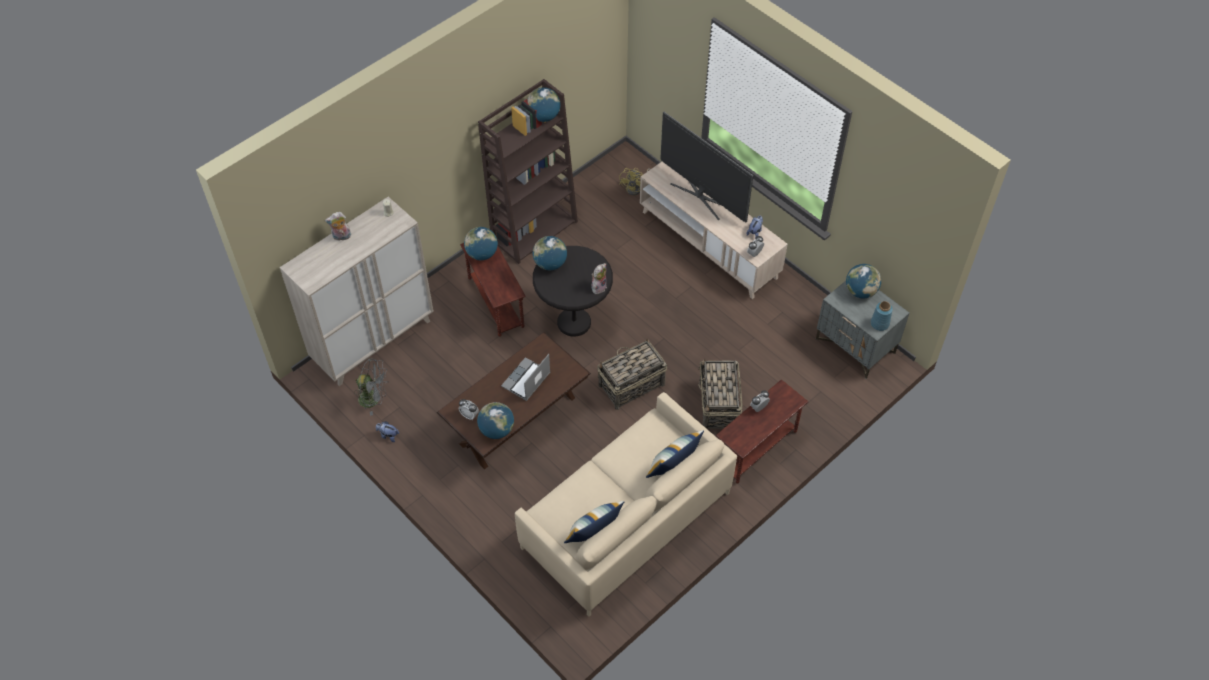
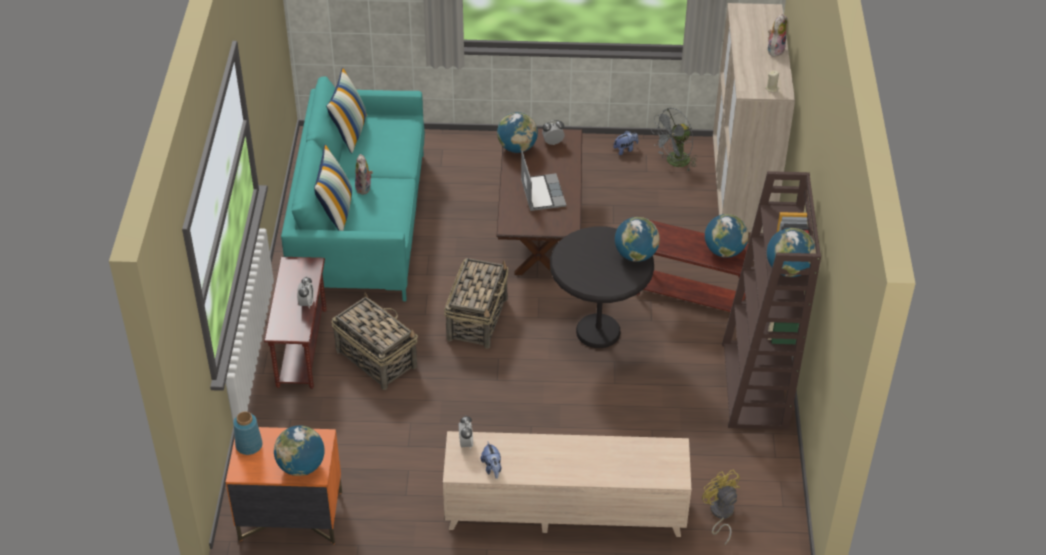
camera: 135 degrees right, 10 degrees down
beige sofa [515,392,737,617] -> turquoise sofa [281,76,425,301]
plush toy [592,263,607,296] -> plush toy moved to [355,154,373,194]
television [660,111,753,222] -> none
grey nightstand [816,281,910,379] -> orange nightstand [226,427,342,544]

